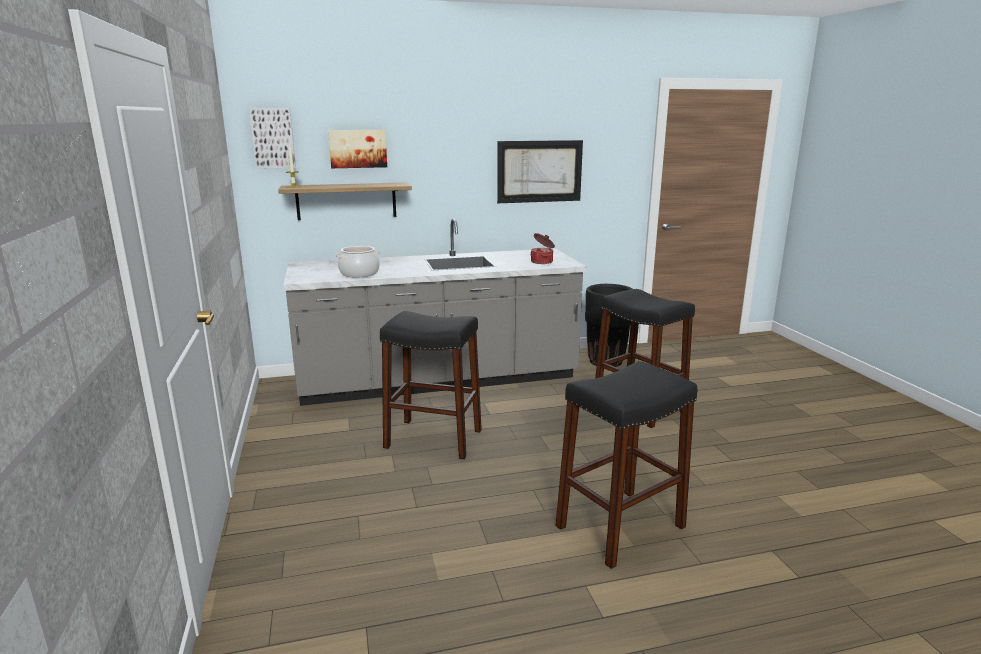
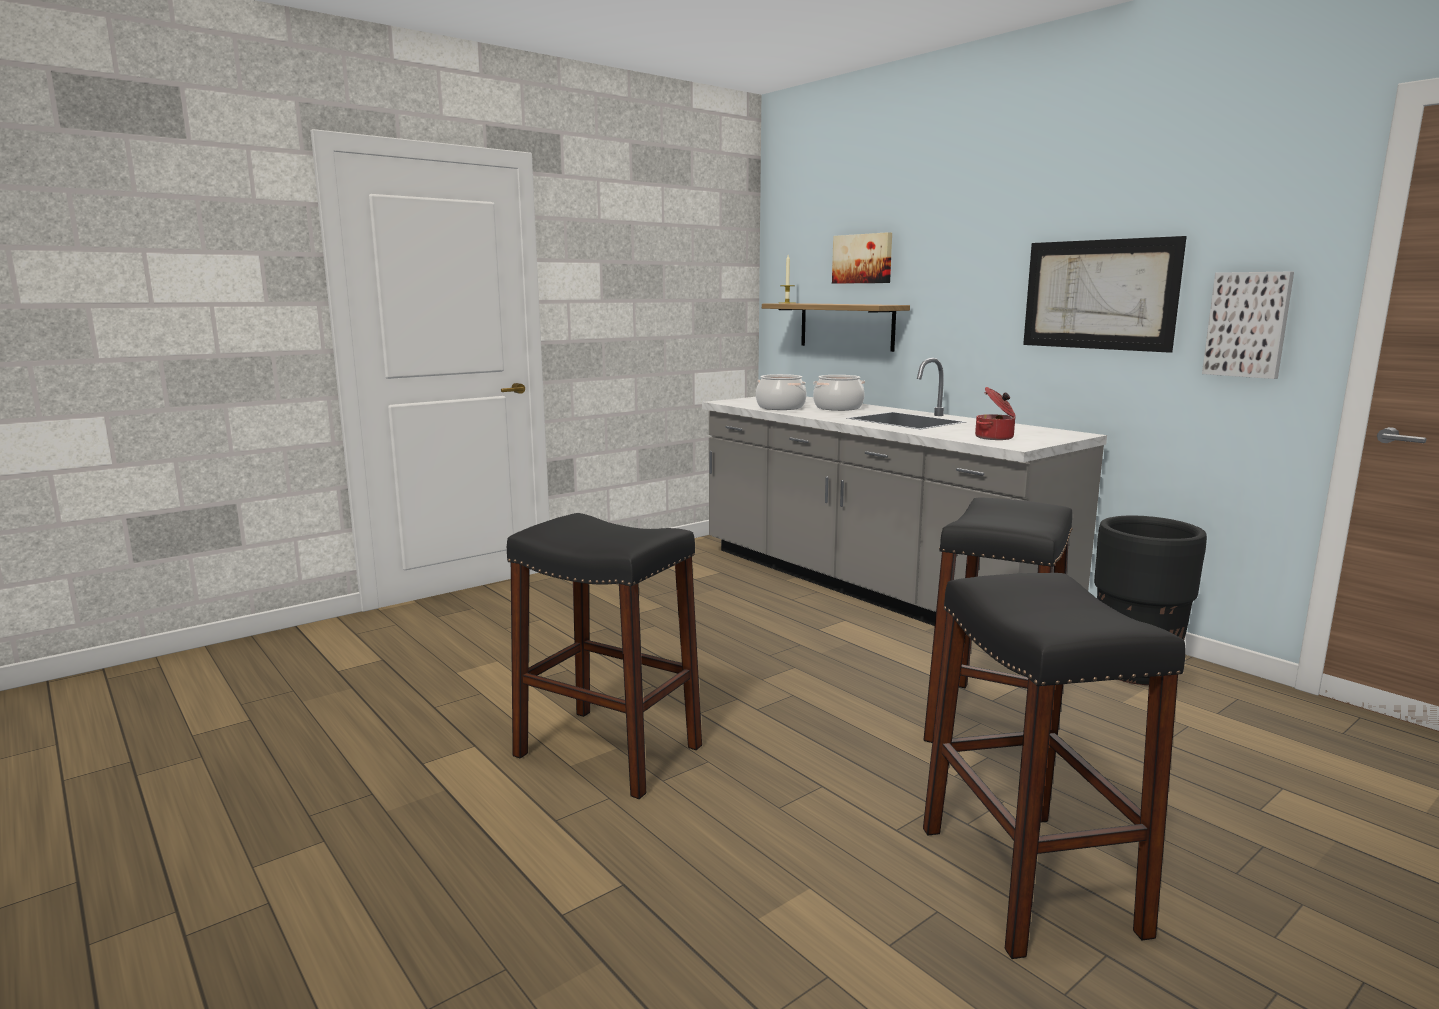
camera: 65 degrees right, 5 degrees down
picture [249,108,296,169] -> picture moved to [1202,272,1294,379]
black stool [380,311,482,459] -> black stool moved to [923,573,1186,959]
none -> cooking pot [813,375,865,411]

